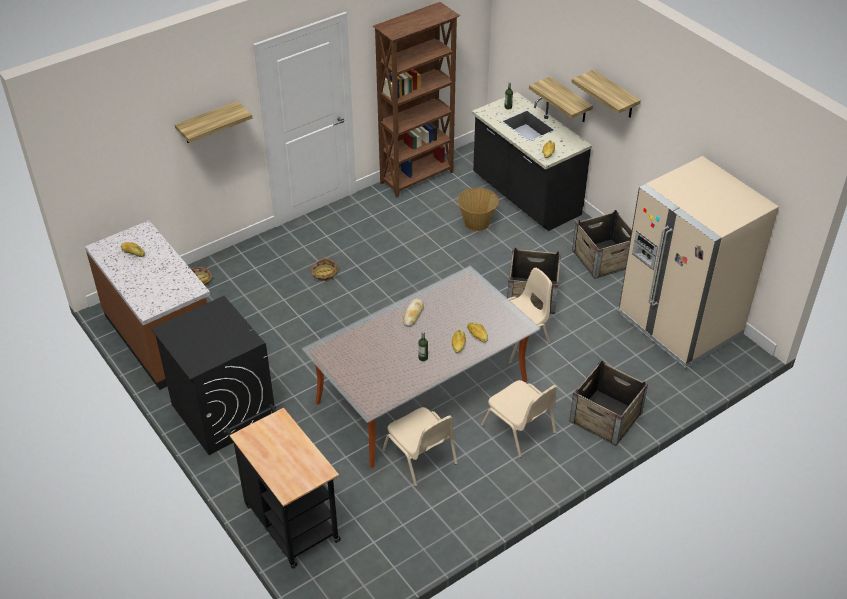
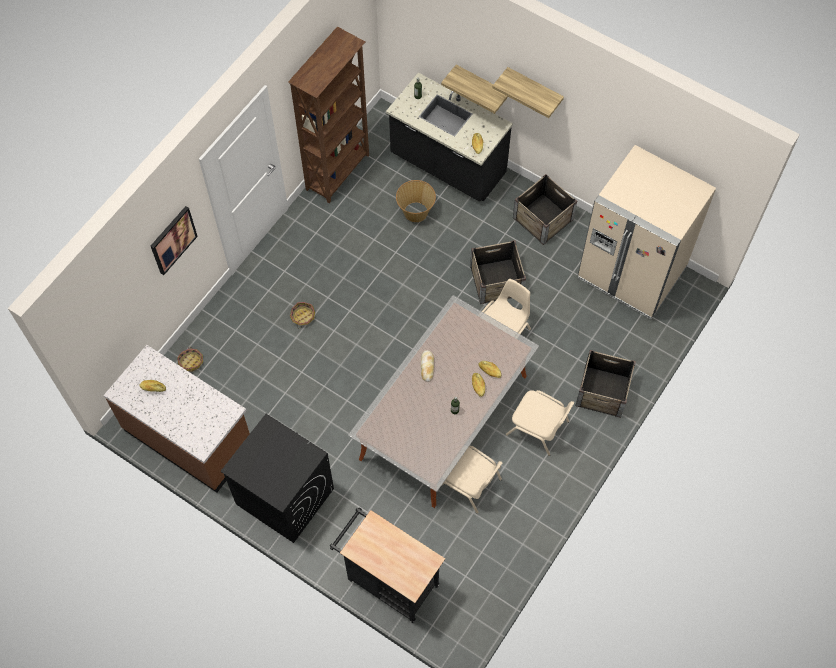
camera: 20 degrees left, 20 degrees up
shelf [174,101,253,143] -> picture [151,206,198,275]

